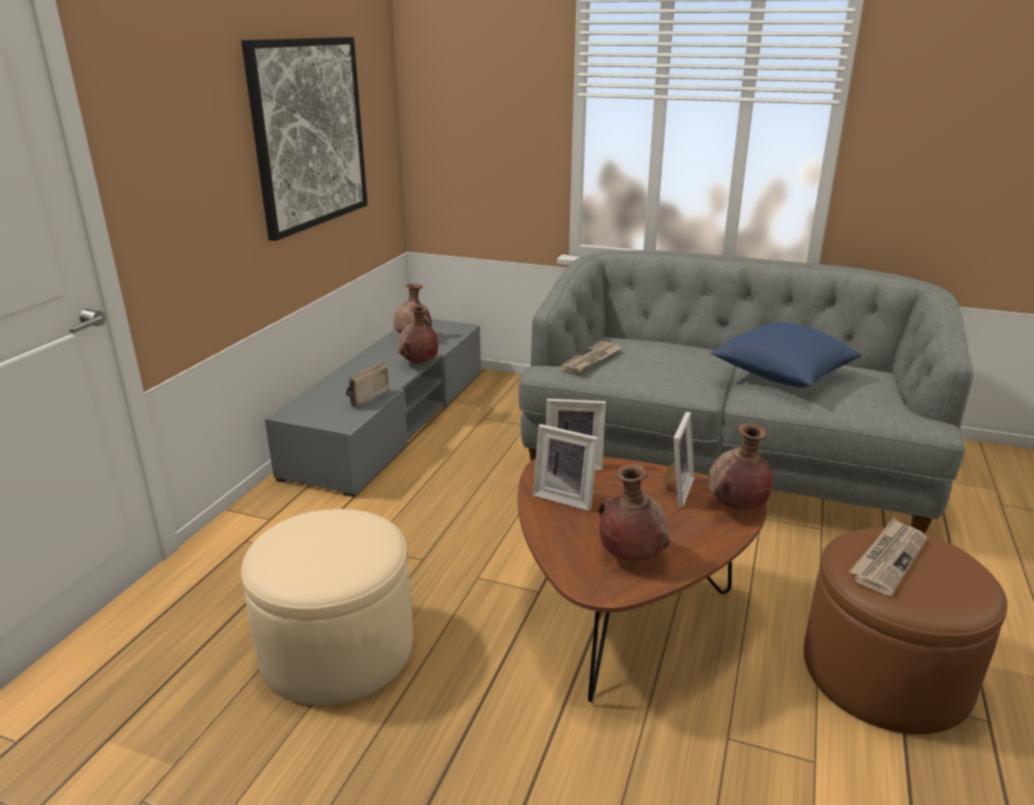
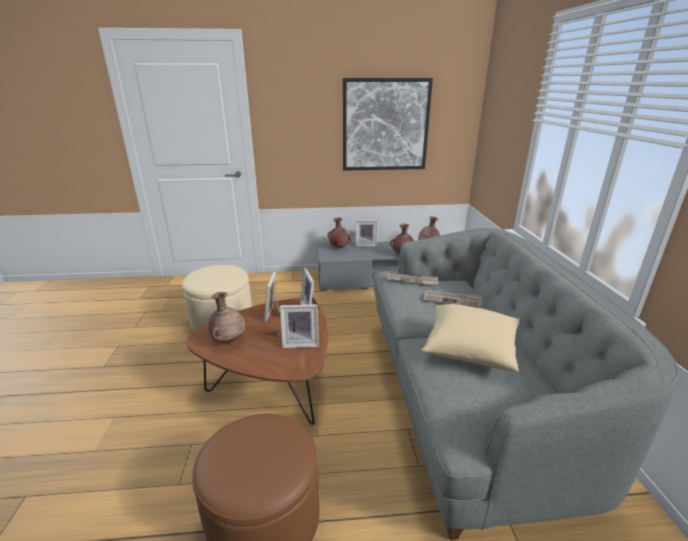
camera: 65 degrees right, 0 degrees up
radio [346,362,390,408] -> none
brown vase [707,423,773,510] -> brown vase moved to [327,217,352,248]
blue pillow [711,322,862,388] -> beige pillow [421,304,520,372]
newspaper [849,517,927,596] -> newspaper moved to [423,290,482,308]
none -> picture frame [356,220,377,247]

